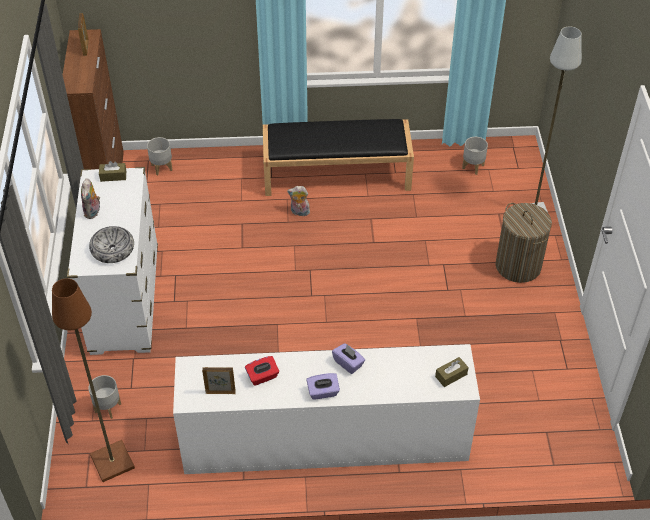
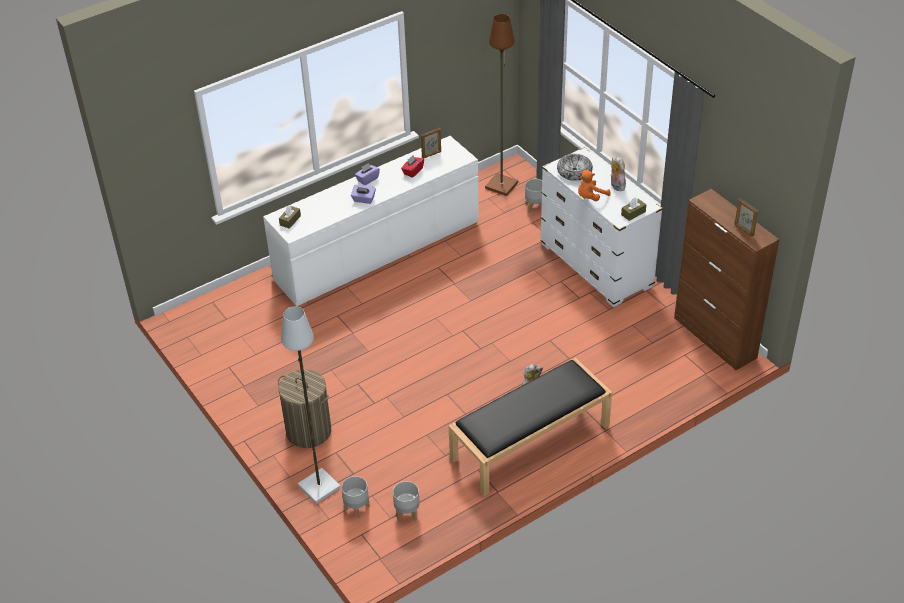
camera: 150 degrees right, 5 degrees down
grey planter [147,137,172,175] -> grey planter moved to [341,476,370,518]
none -> orange plush toy [578,170,611,201]

